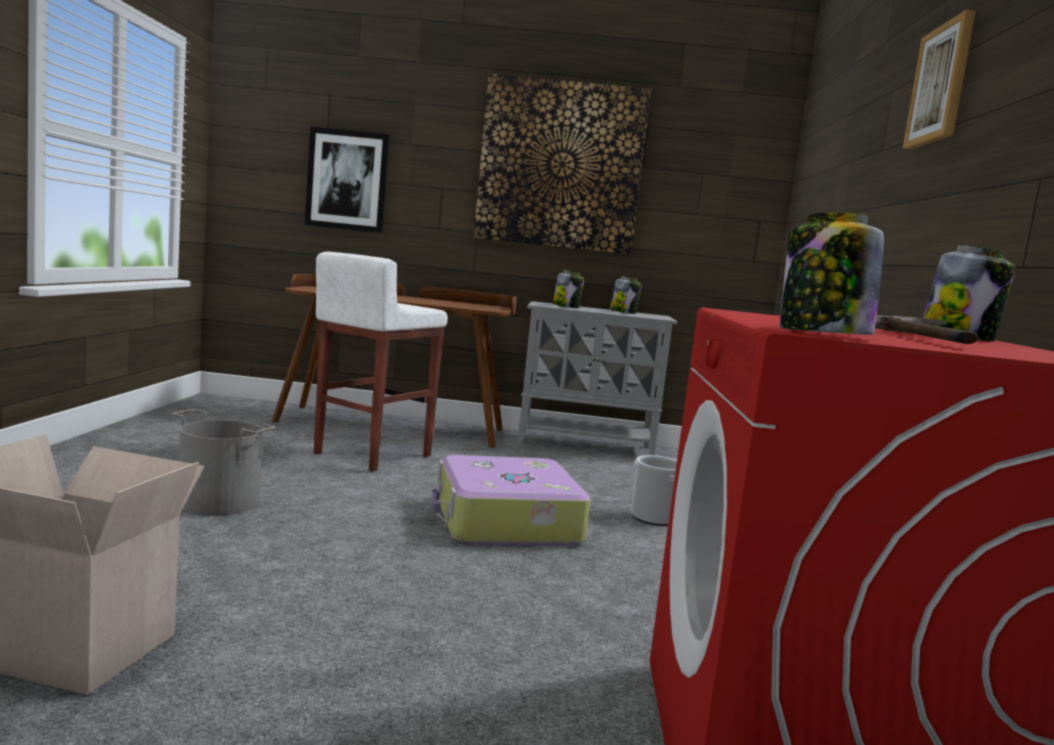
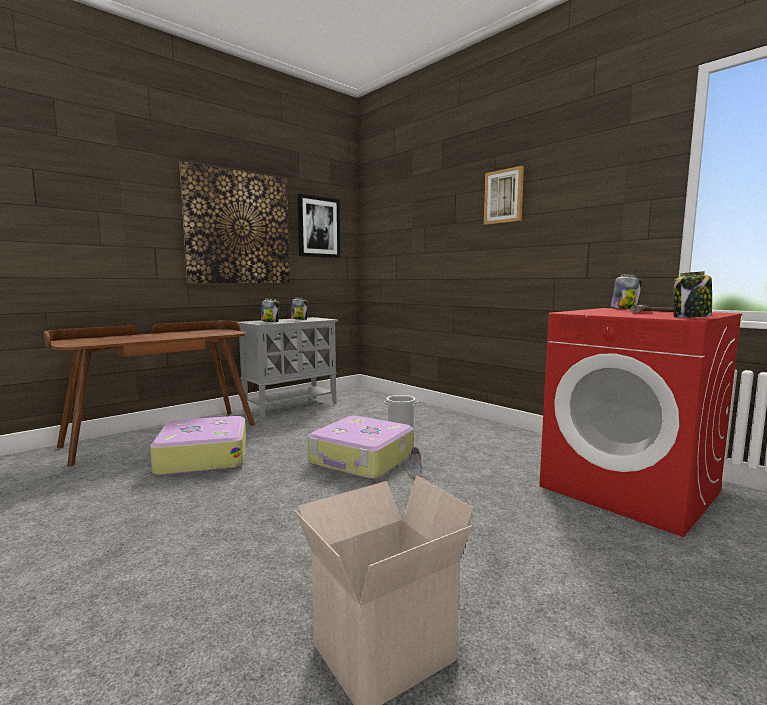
camera: 45 degrees left, 0 degrees up
grey bucket [171,409,275,516] -> none
picture [305,127,390,233] -> picture moved to [297,194,340,258]
white stool [314,252,448,472] -> suitcase [150,416,246,476]
none -> shoe [407,447,423,478]

